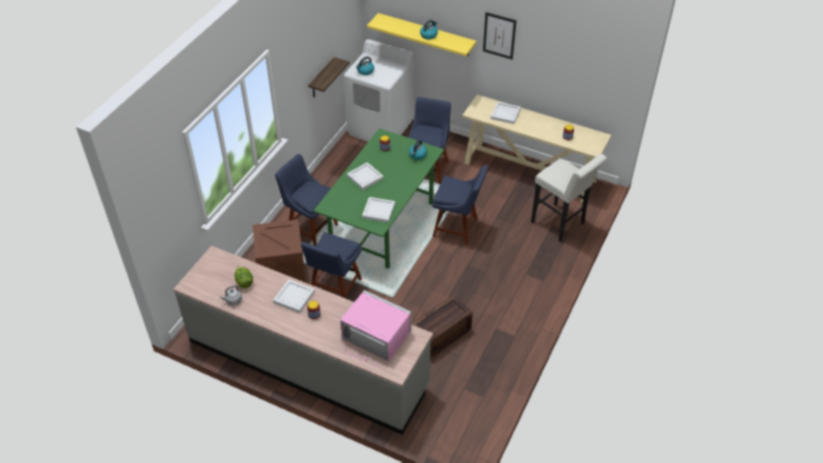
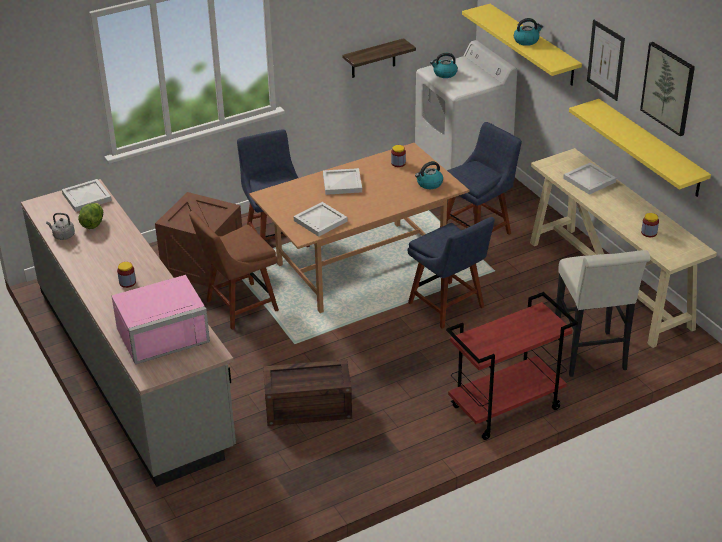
camera: 35 degrees right, 10 degrees down
white tray [273,279,315,313] -> white tray moved to [62,179,112,212]
blue chair [301,232,362,298] -> brown chair [189,211,279,330]
green dining table [313,128,444,269] -> brown dining table [249,143,470,313]
pink microwave [340,290,412,366] -> pink microwave turned 90 degrees clockwise [111,275,210,365]
none -> red cart [446,292,578,440]
none -> yellow shelf [569,99,711,197]
none -> picture [640,42,695,136]

